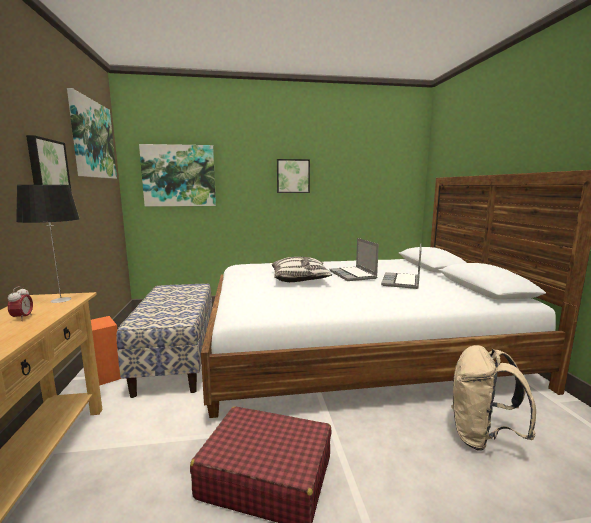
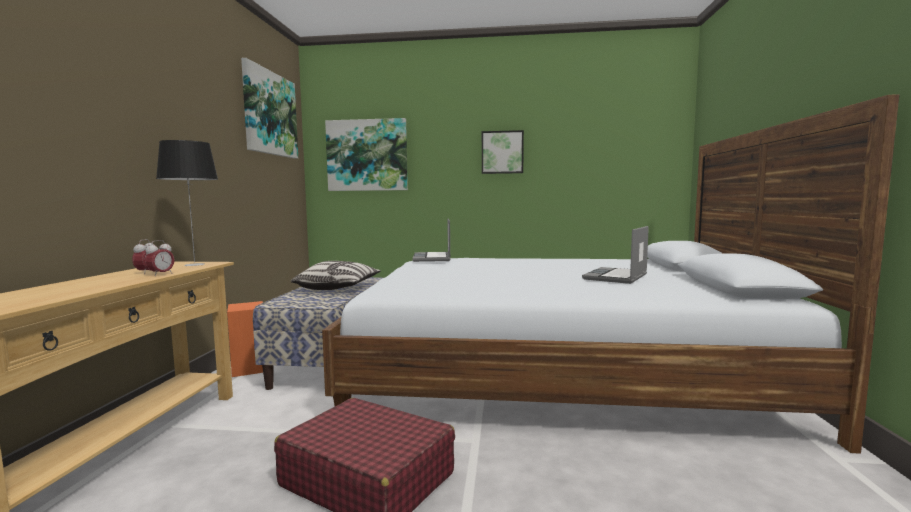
camera: 15 degrees right, 5 degrees down
picture [26,135,72,193] -> none
pillow [272,257,332,282] -> pillow moved to [291,261,381,290]
laptop [330,238,379,281] -> laptop moved to [413,218,451,262]
beige backpack [451,345,536,451] -> none
none -> alarm clock [145,240,175,276]

